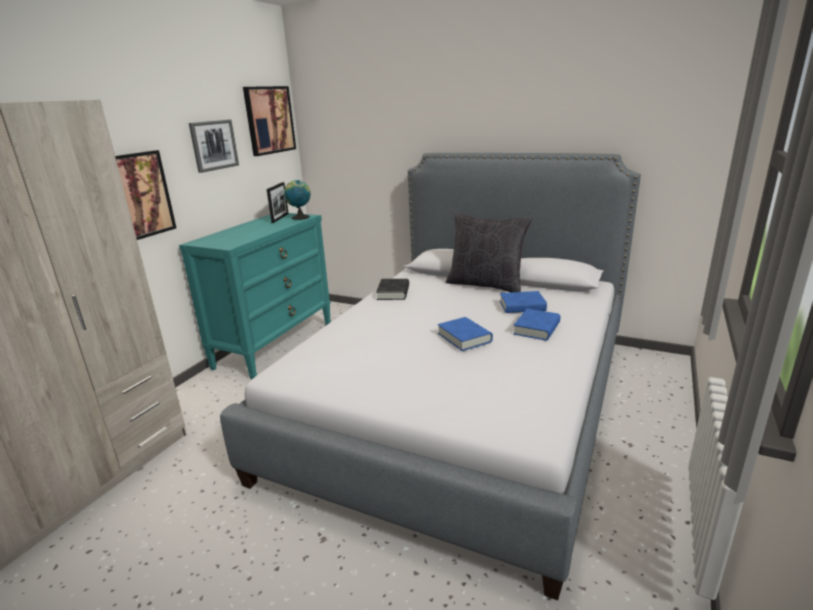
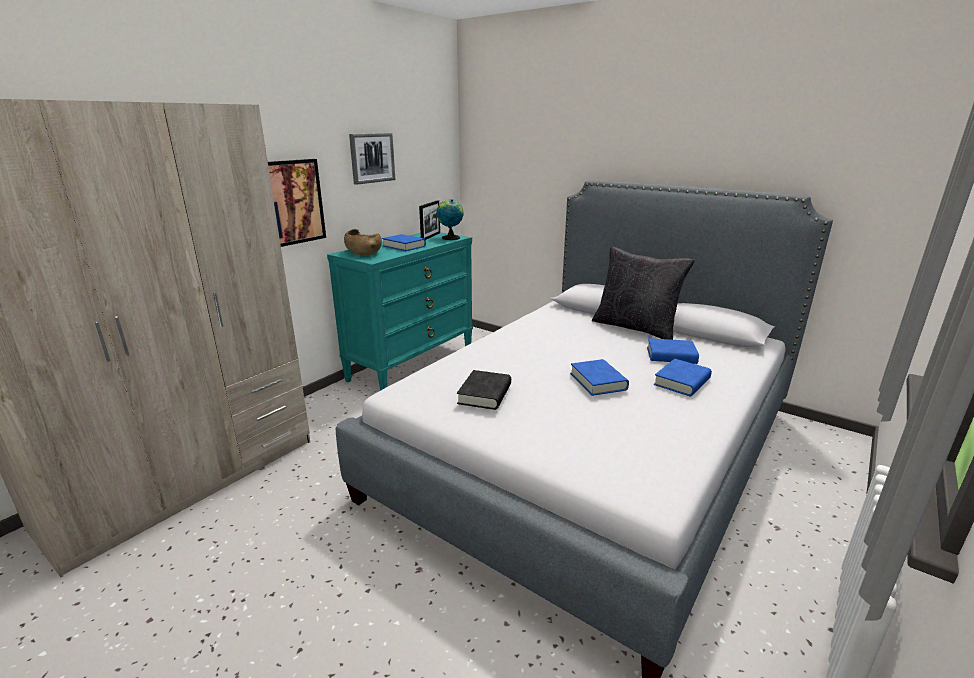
camera: 10 degrees right, 0 degrees up
picture [243,86,296,156] -> none
black book [376,279,409,300] -> black book moved to [457,370,511,410]
none -> brown bowl [344,229,382,256]
none -> blue book [382,234,426,251]

